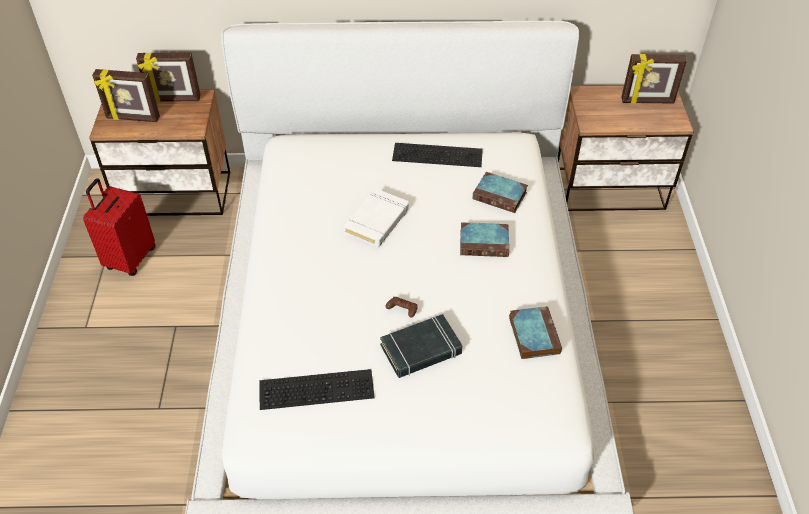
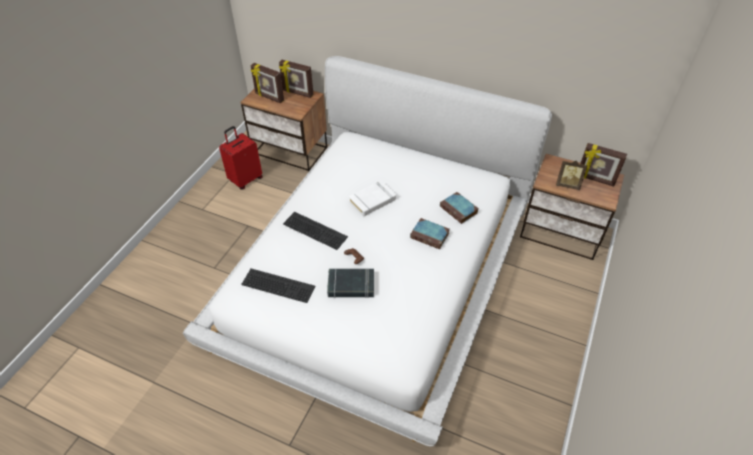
camera: 25 degrees right, 0 degrees up
keyboard [392,143,483,167] -> keyboard moved to [283,212,348,250]
book [509,306,562,359] -> none
none -> picture frame [556,161,588,190]

